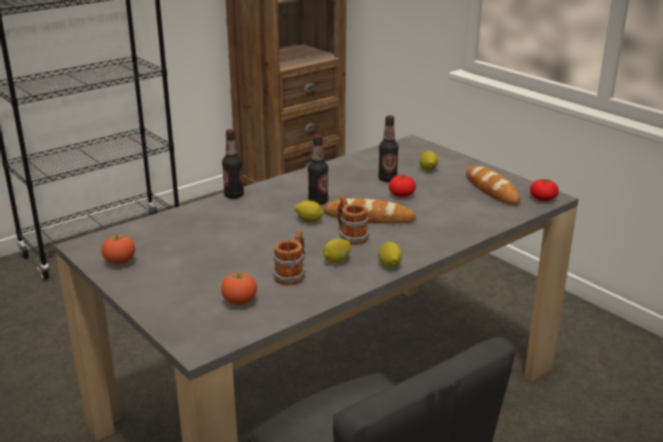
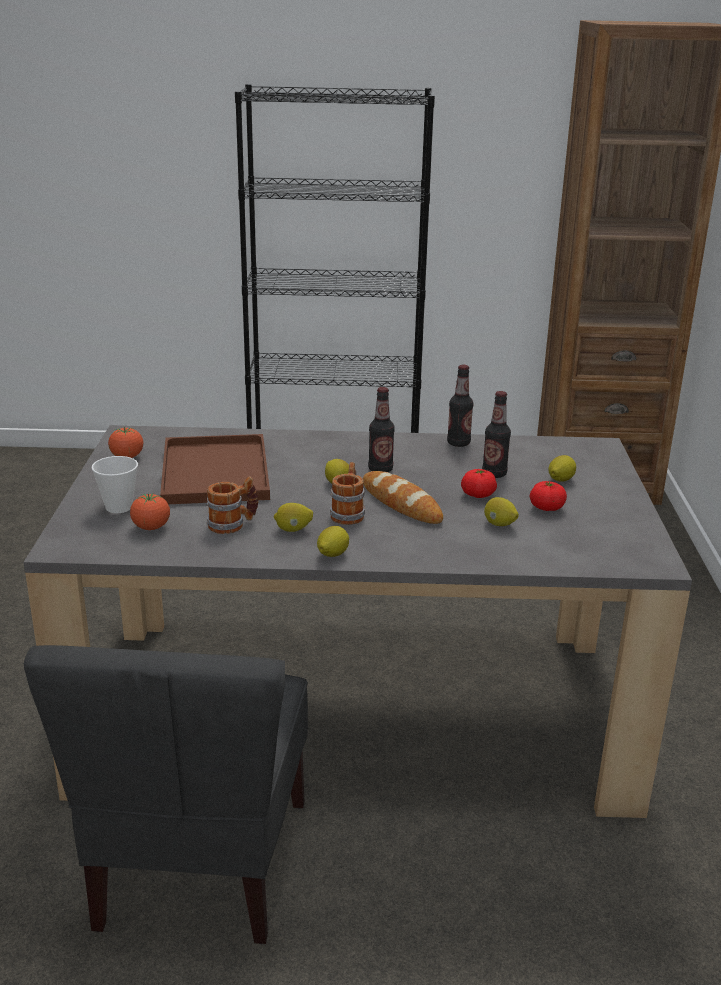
camera: 40 degrees right, 0 degrees up
bottle [222,129,244,199] -> bottle moved to [447,365,473,447]
bread [466,166,521,205] -> none
tomato [530,179,559,201] -> tomato moved to [530,481,567,511]
none -> cup [92,456,138,513]
none -> brown tray [160,434,270,504]
none -> lemon [484,497,519,526]

